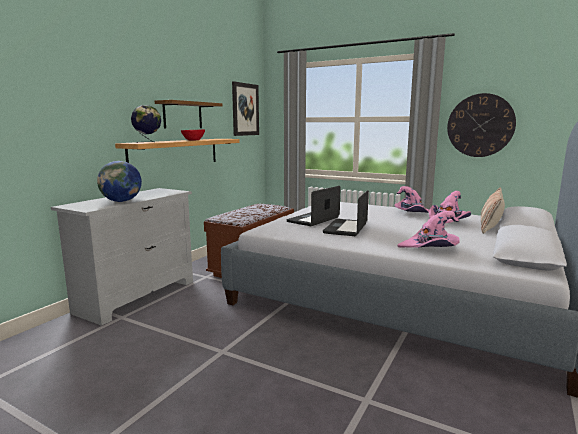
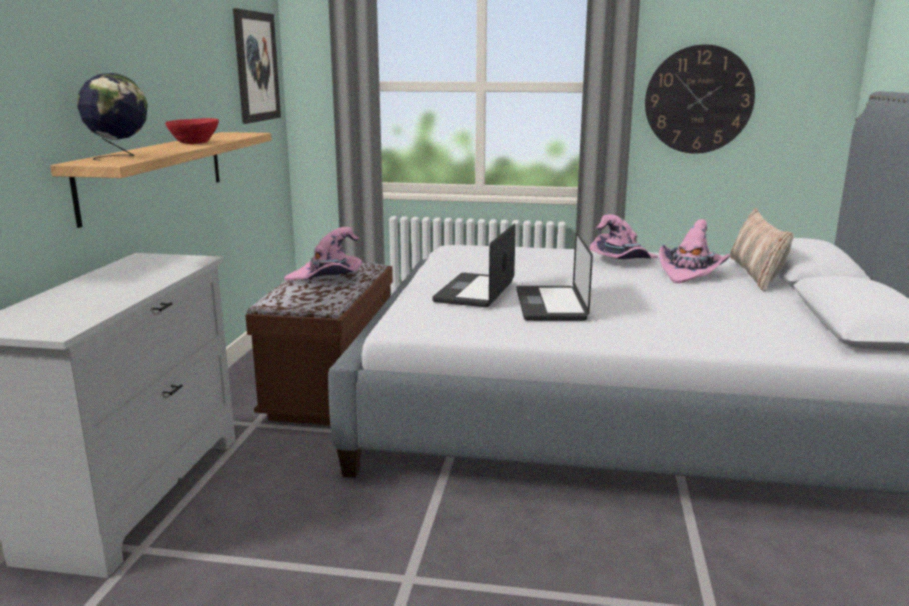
camera: 20 degrees left, 5 degrees up
globe [97,161,142,202] -> none
shelf [155,100,222,129] -> none
pink hat [398,211,460,248] -> pink hat moved to [284,227,362,281]

